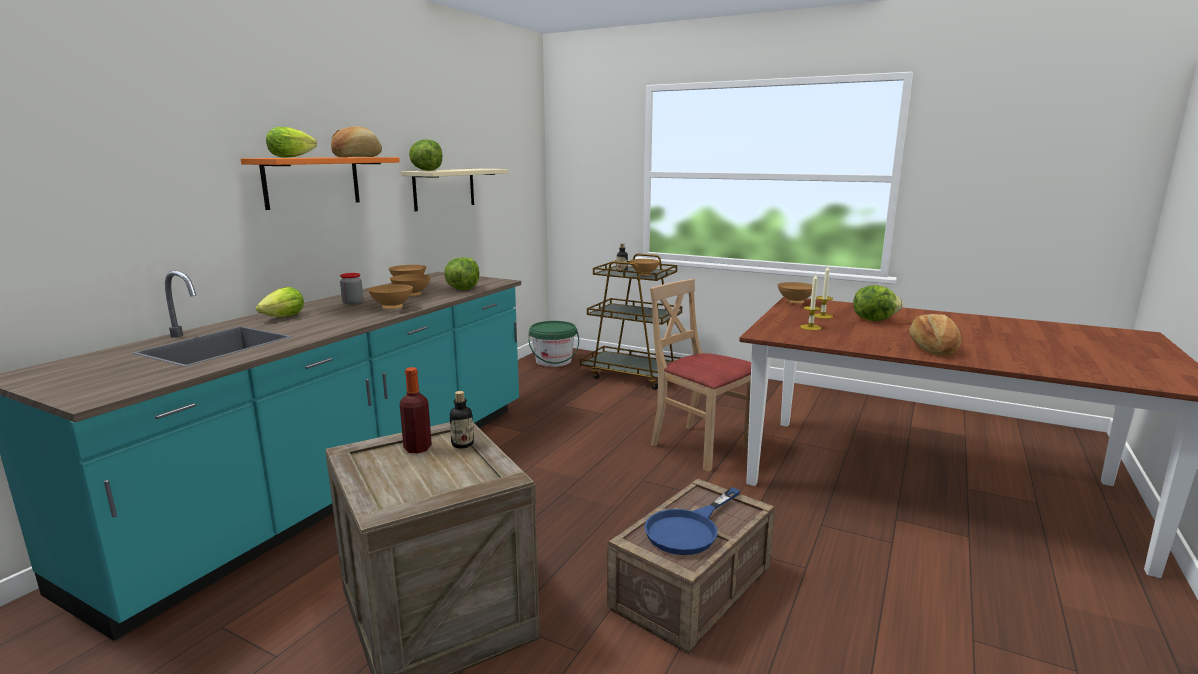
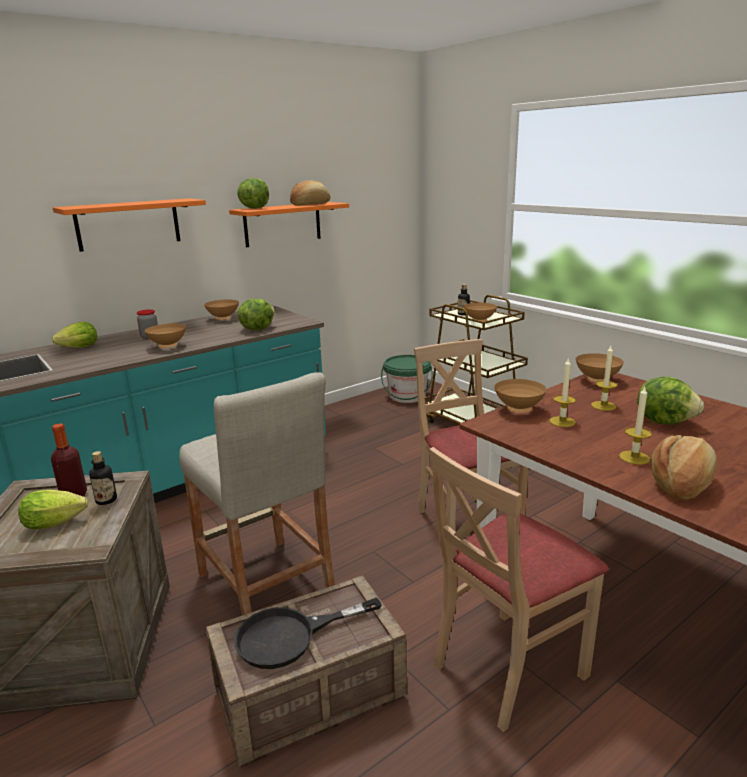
camera: 25 degrees right, 5 degrees up
lettuce [266,127,317,158] -> lettuce moved to [18,490,88,530]
bread [331,127,382,157] -> bread moved to [290,181,330,206]
brown bowl [390,274,431,296] -> brown bowl moved to [495,379,547,413]
beige shelf [401,169,509,211] -> orange shelf [229,202,349,247]
blue frying pan [644,487,740,555] -> black frying pan [234,598,382,669]
none -> beige stool [179,372,335,615]
none -> beige chair [429,447,609,732]
none -> candle [619,387,652,465]

